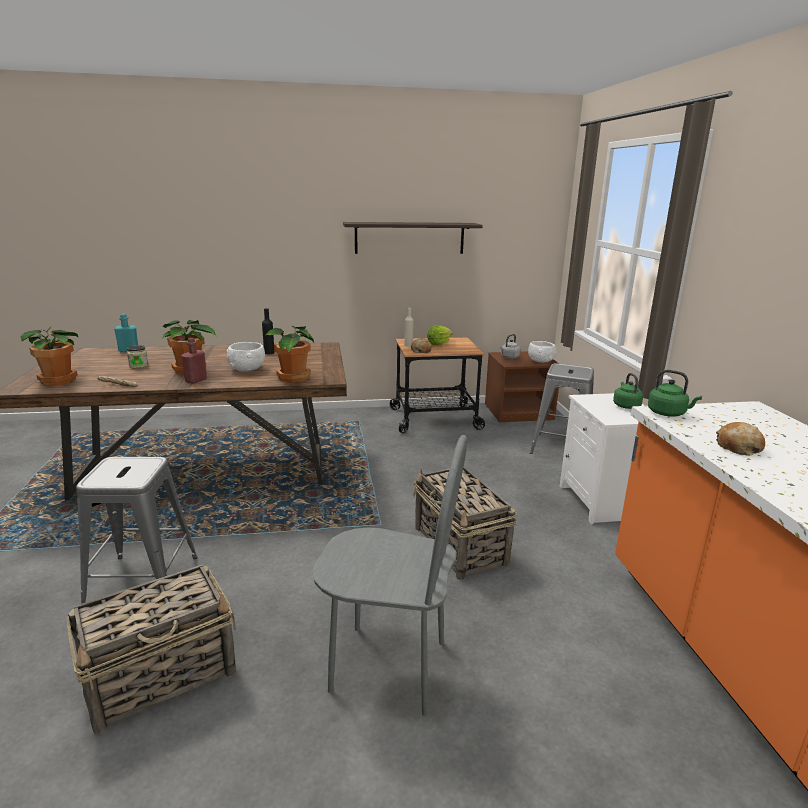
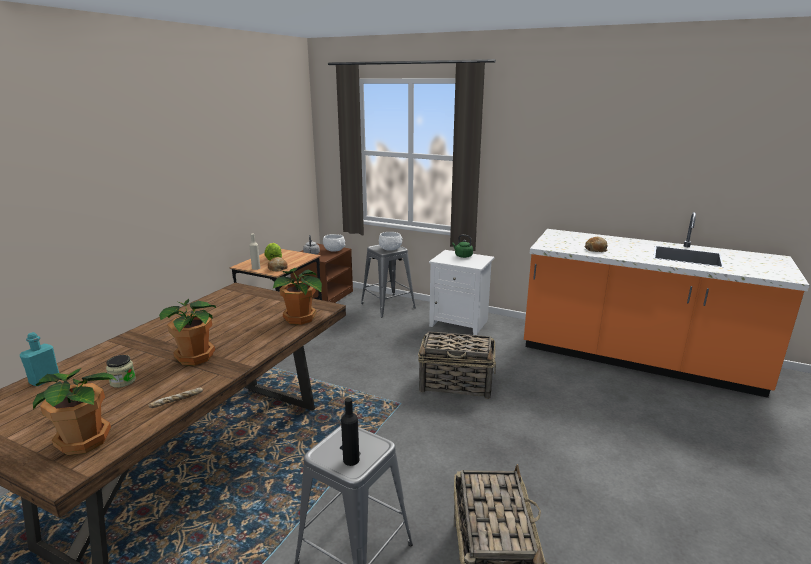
camera: 55 degrees left, 0 degrees up
red bottle [181,338,207,384] -> none
white bowl [227,342,265,371] -> white bowl moved to [379,232,402,251]
black bottle [262,308,275,354] -> black bottle moved to [341,398,359,466]
grey chair [312,435,467,716] -> none
shelf [343,222,483,254] -> none
green kettle [648,370,702,417] -> none

